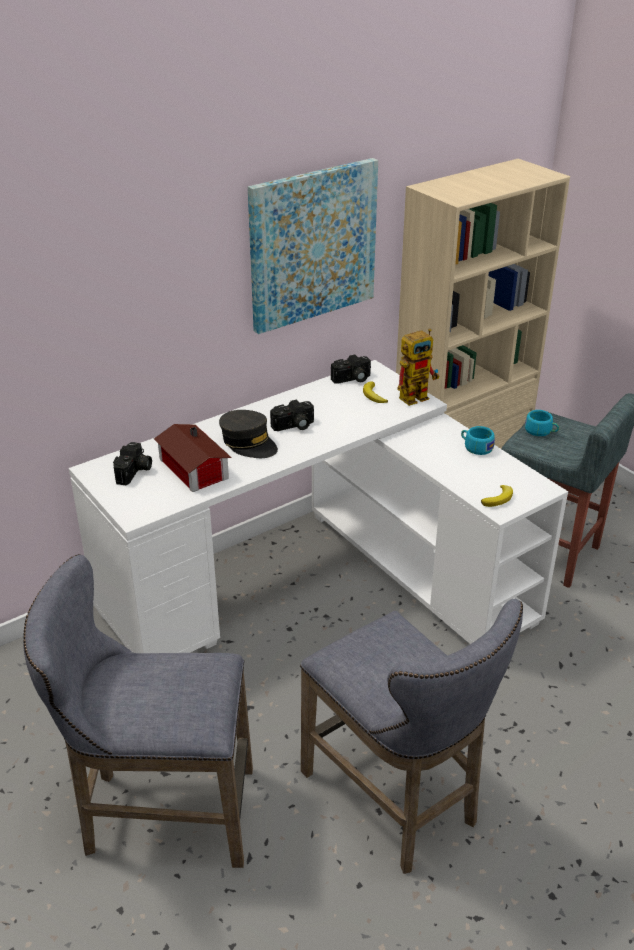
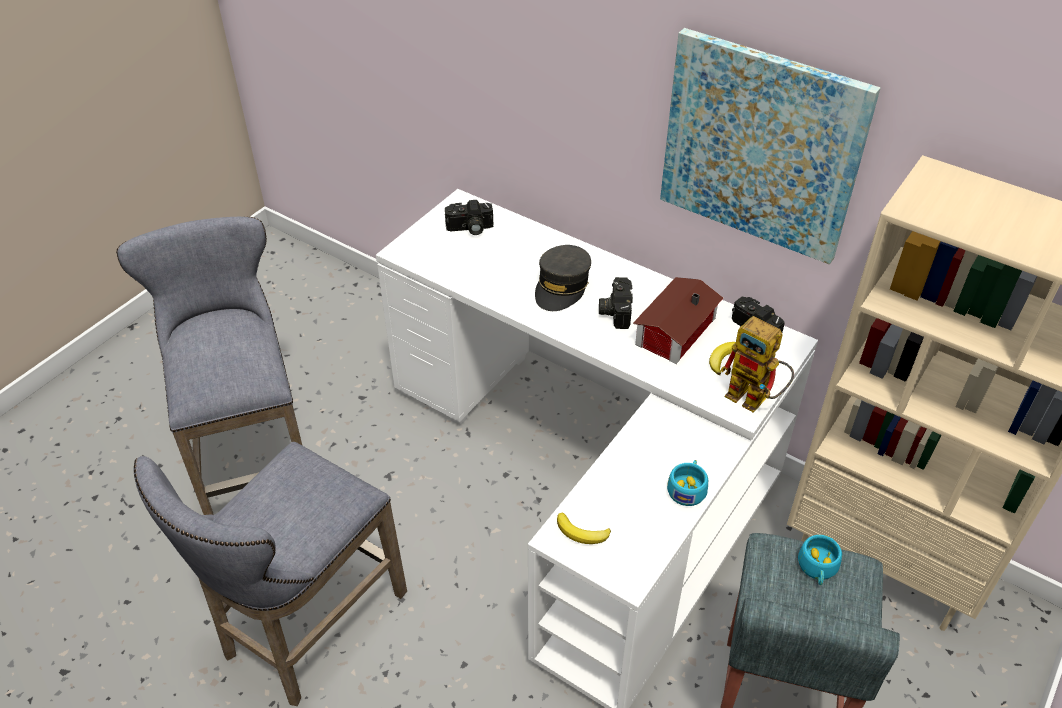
camera: 70 degrees right, 10 degrees up
toy house [154,424,231,492] -> toy house moved to [633,277,723,364]
camera [270,399,314,431] -> camera turned 45 degrees clockwise [599,277,633,329]

